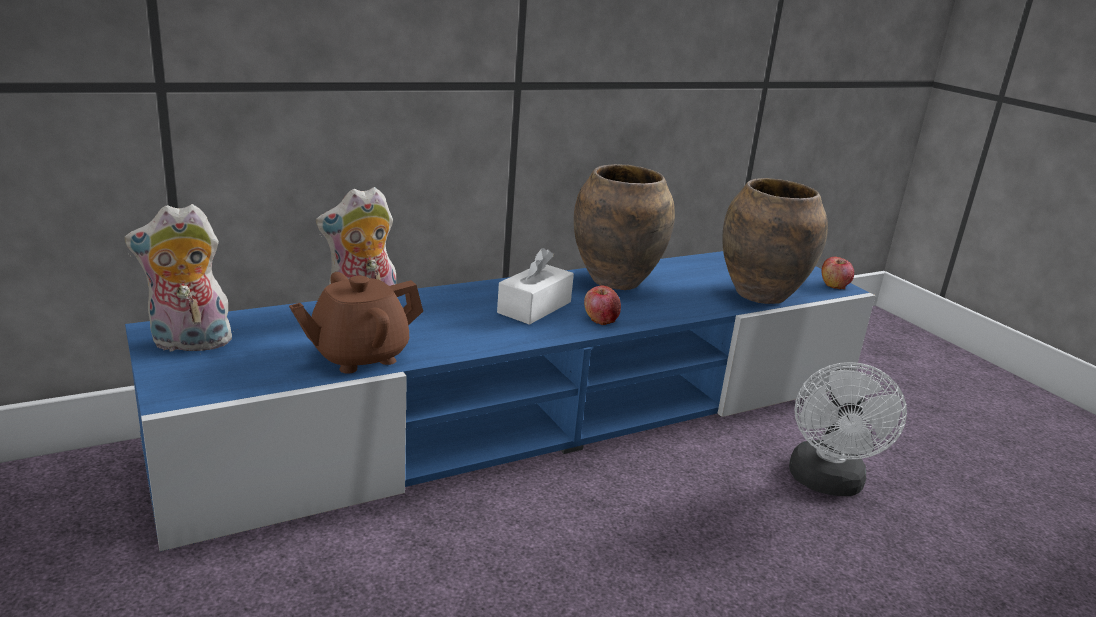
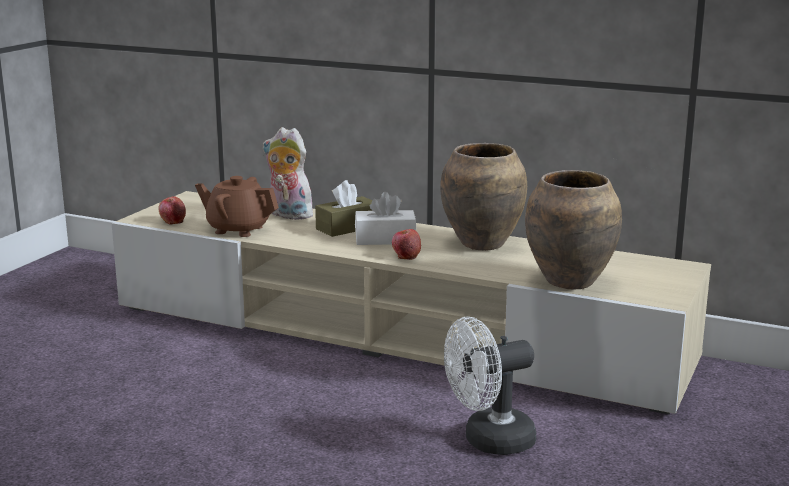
camera: 55 degrees right, 5 degrees down
plush toy [125,204,234,352] -> none
blue tv stand [125,251,876,551] -> beige tv stand [111,191,711,415]
apple [822,257,854,289] -> apple moved to [158,196,186,224]
none -> brown tissue box [315,180,373,237]

